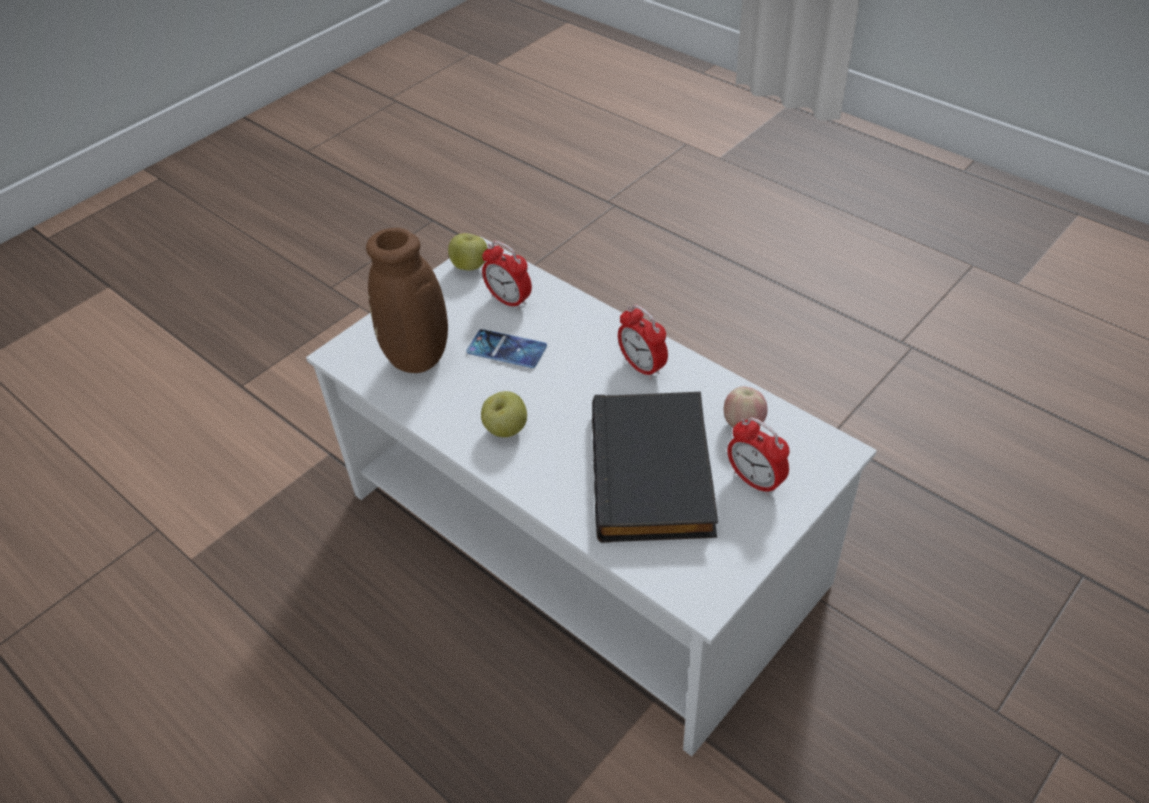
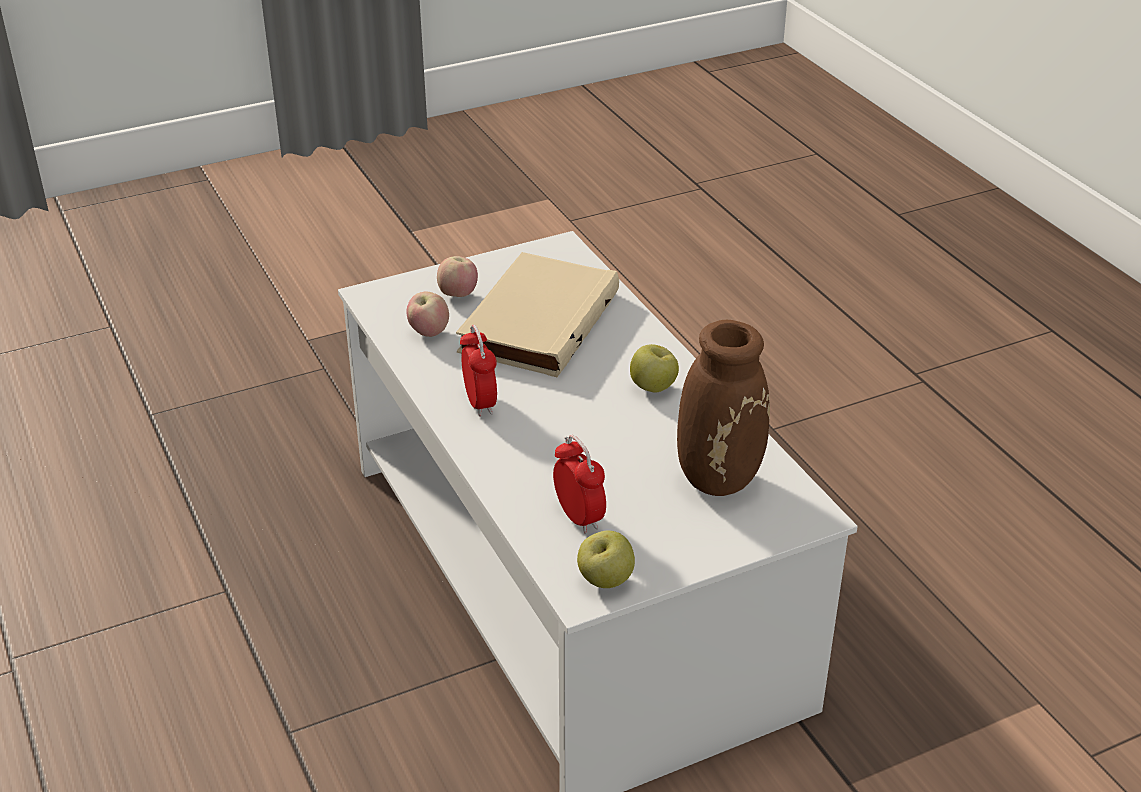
camera: 160 degrees left, 10 degrees down
phone [466,329,547,368] -> none
black book [592,392,718,543] -> beige book [456,252,619,377]
alarm clock [727,418,789,496] -> apple [437,256,478,297]

